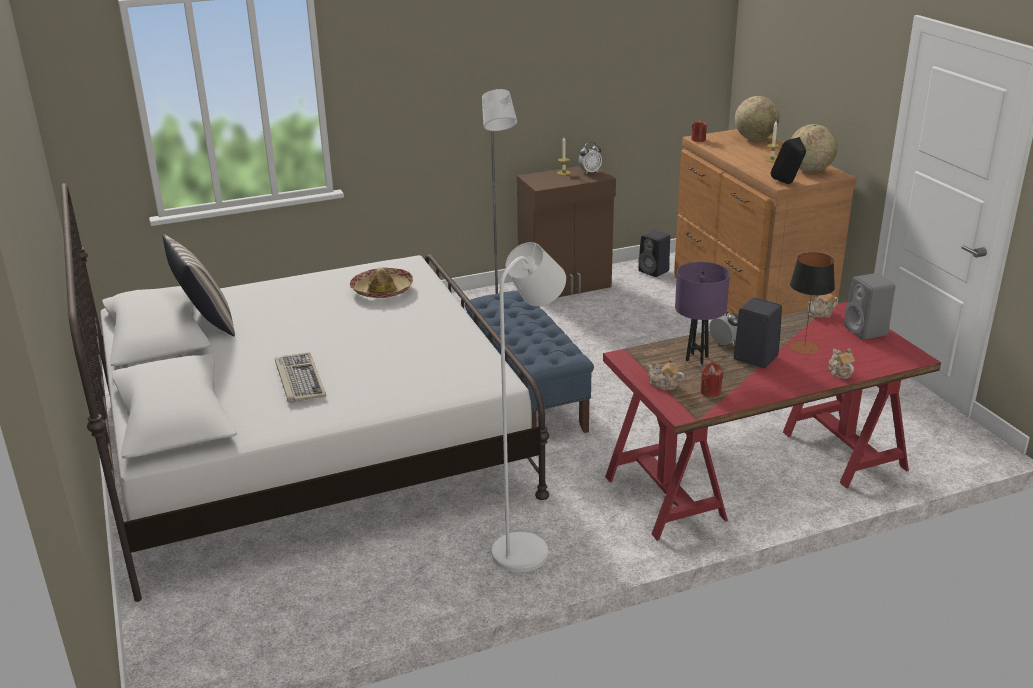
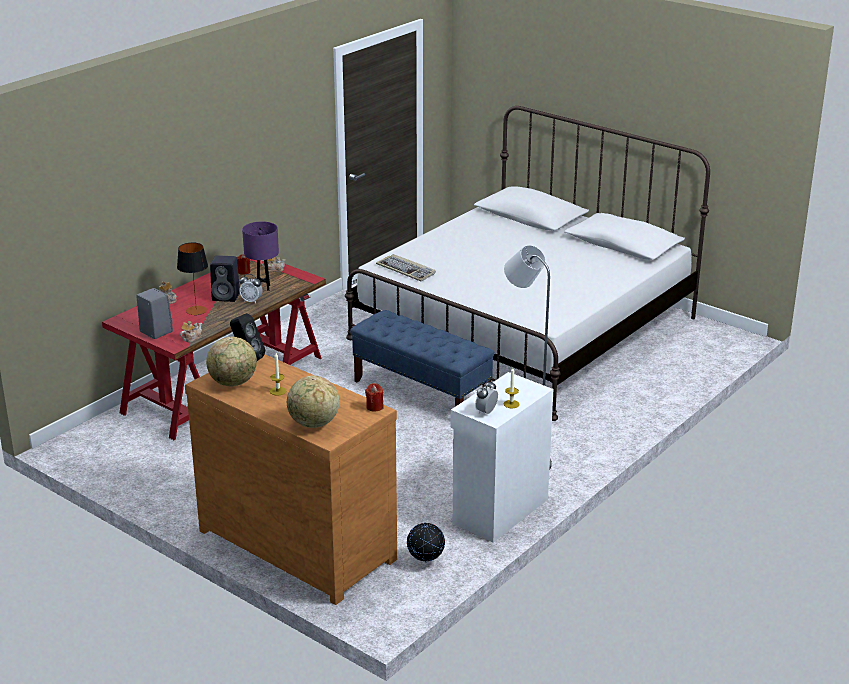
camera: 150 degrees right, 0 degrees up
pillow [162,234,235,336] -> none
keyboard [275,352,326,403] -> keyboard moved to [376,254,436,281]
hat [350,267,413,298] -> none
white floor lamp [492,242,566,572] -> none
brown cabinet [517,166,616,297] -> white cabinet [450,372,553,542]
black speaker [638,230,670,277] -> globe [407,522,445,563]

